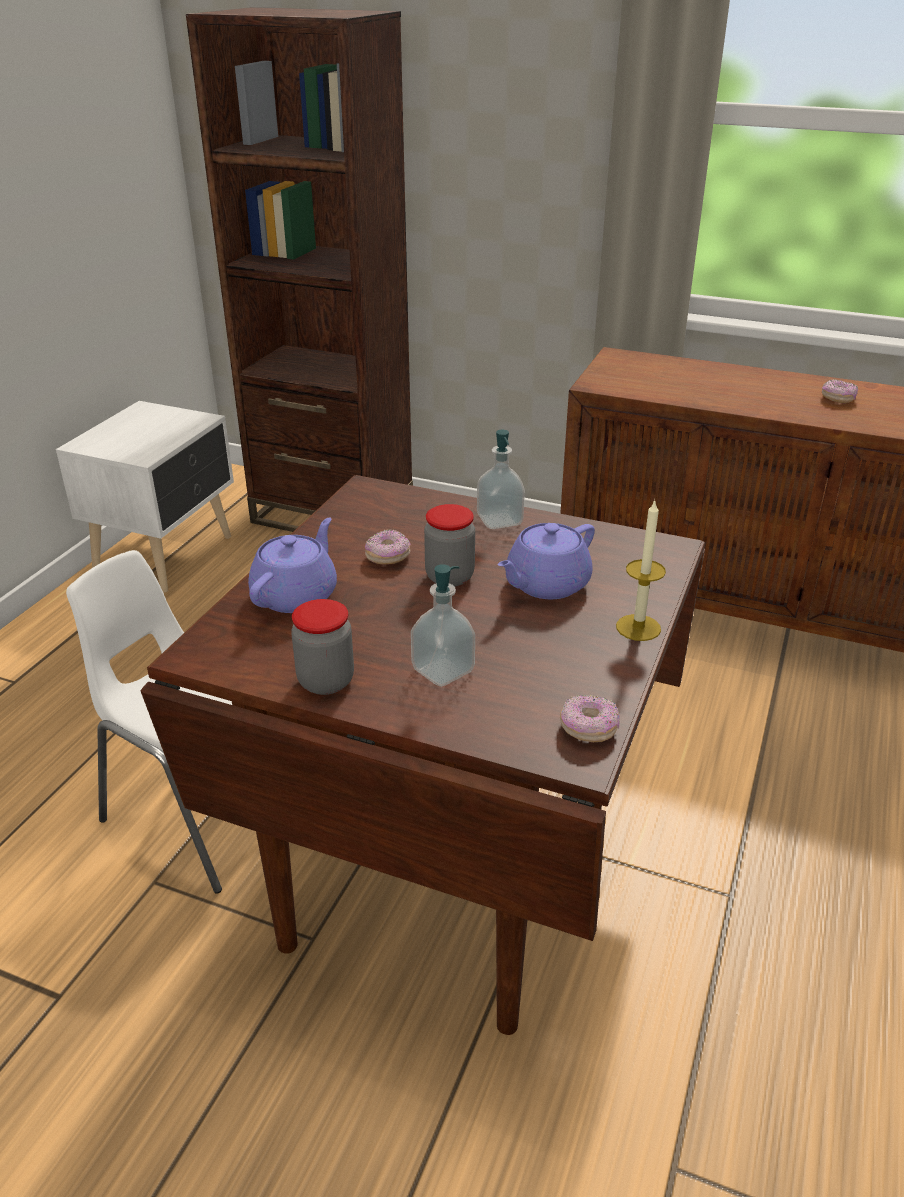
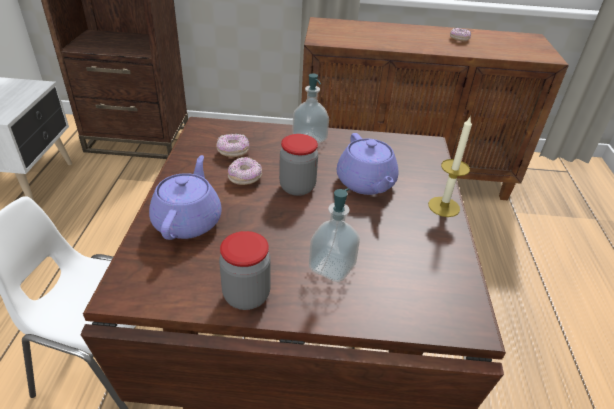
camera: 20 degrees left, 5 degrees up
purple teapot [498,523,595,599] -> purple teapot turned 45 degrees counterclockwise [337,133,399,195]
donut [560,695,620,742] -> donut moved to [216,134,250,157]

